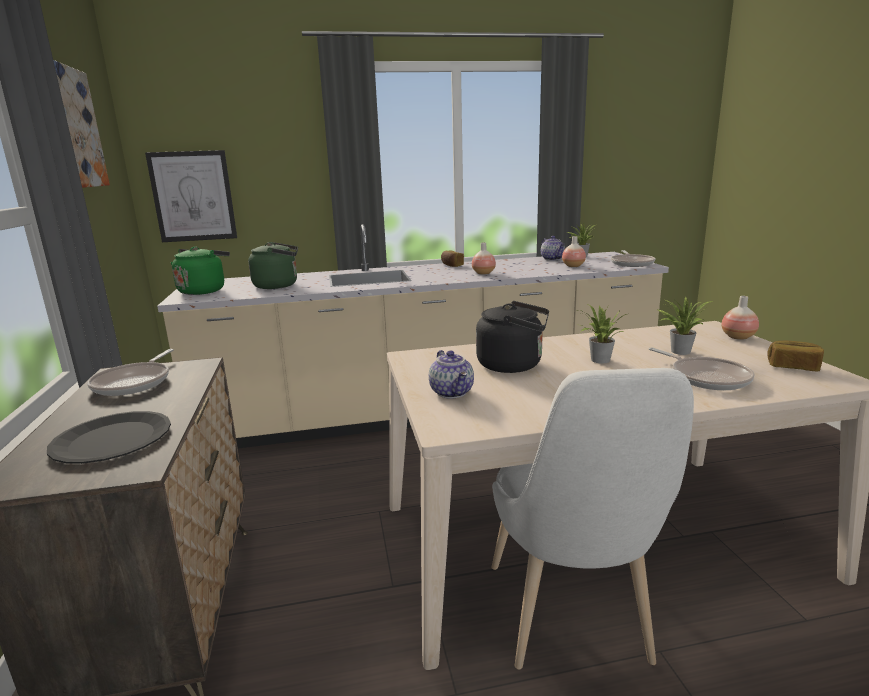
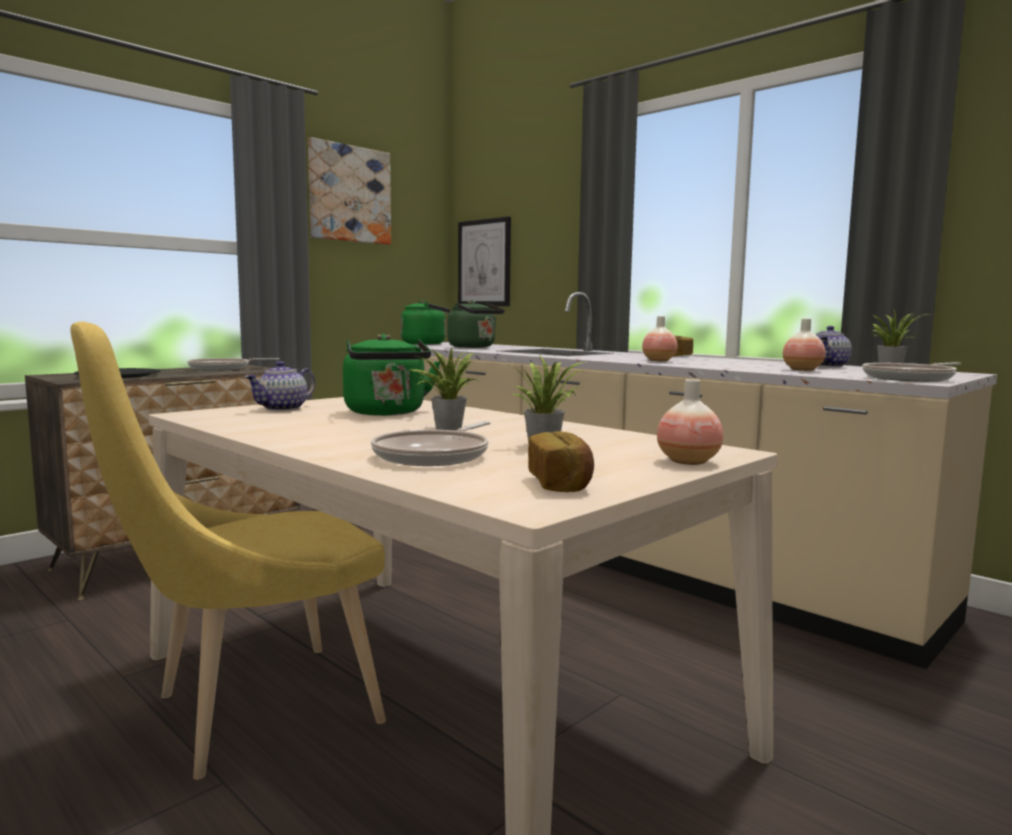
camera: 55 degrees right, 10 degrees down
black kettle [476,301,549,373] -> green kettle [343,334,440,416]
white chair [491,368,694,670] -> yellow chair [70,321,386,780]

